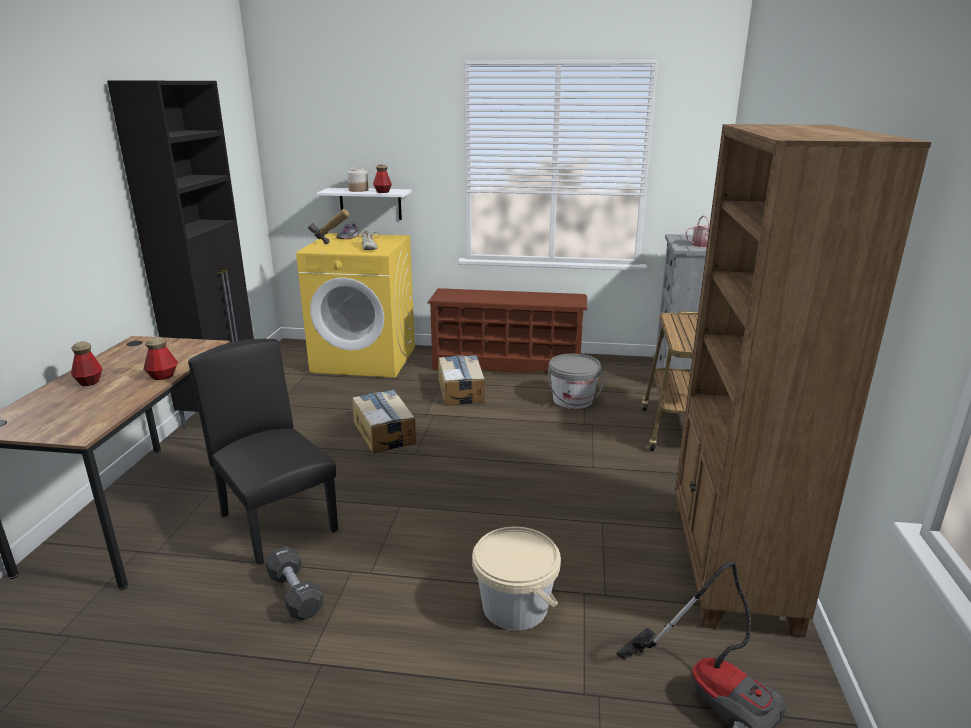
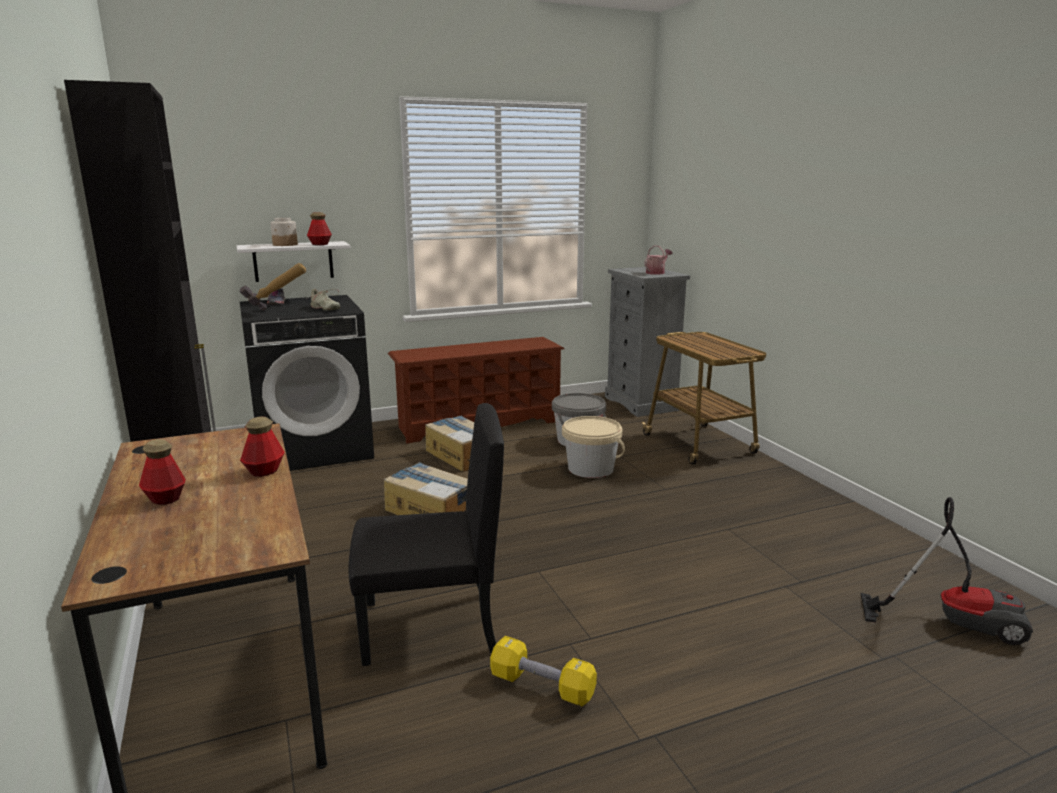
camera: 30 degrees left, 5 degrees down
black chair [188,339,338,565] -> black chair turned 150 degrees clockwise [348,403,504,666]
black dumbbell [266,546,324,621] -> yellow dumbbell [490,636,597,706]
yellow washing machine [296,233,415,378] -> black washing machine [240,295,374,471]
beige bucket [472,527,561,630] -> beige bucket moved to [562,416,625,478]
brown bookcase [675,124,931,637] -> none

